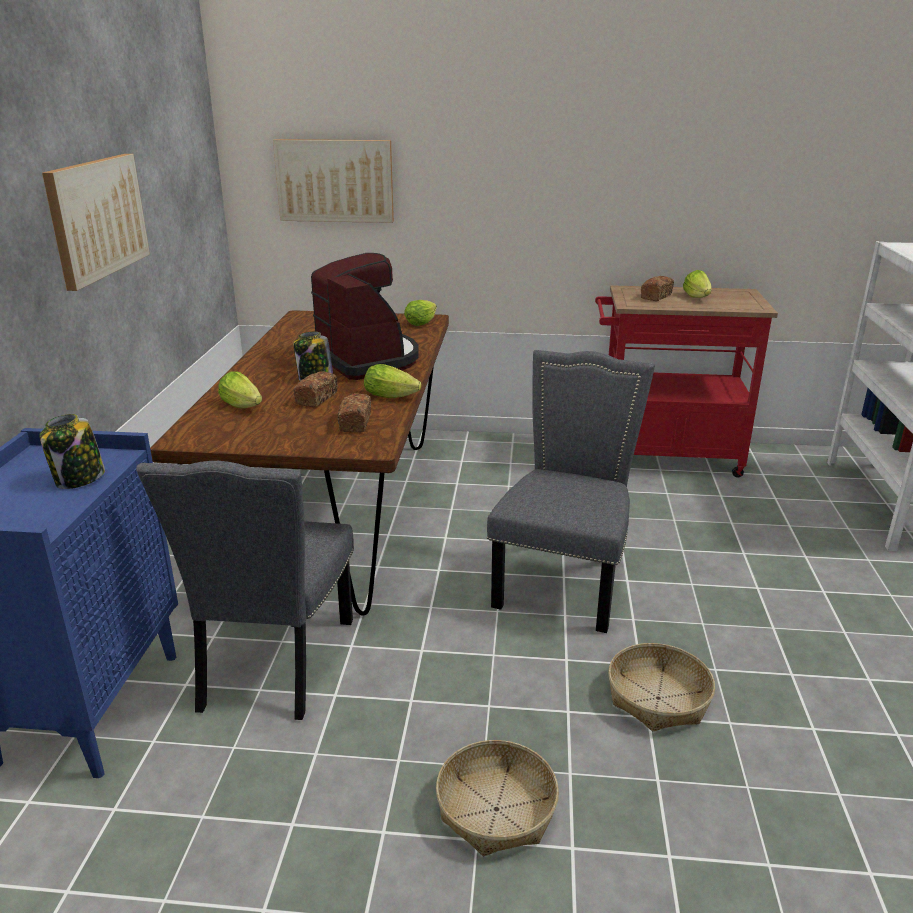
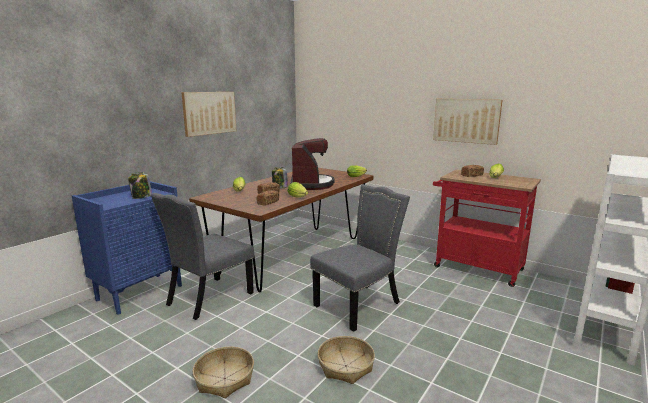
camera: 30 degrees right, 10 degrees down
picture [273,139,394,223] -> picture moved to [433,99,502,145]

